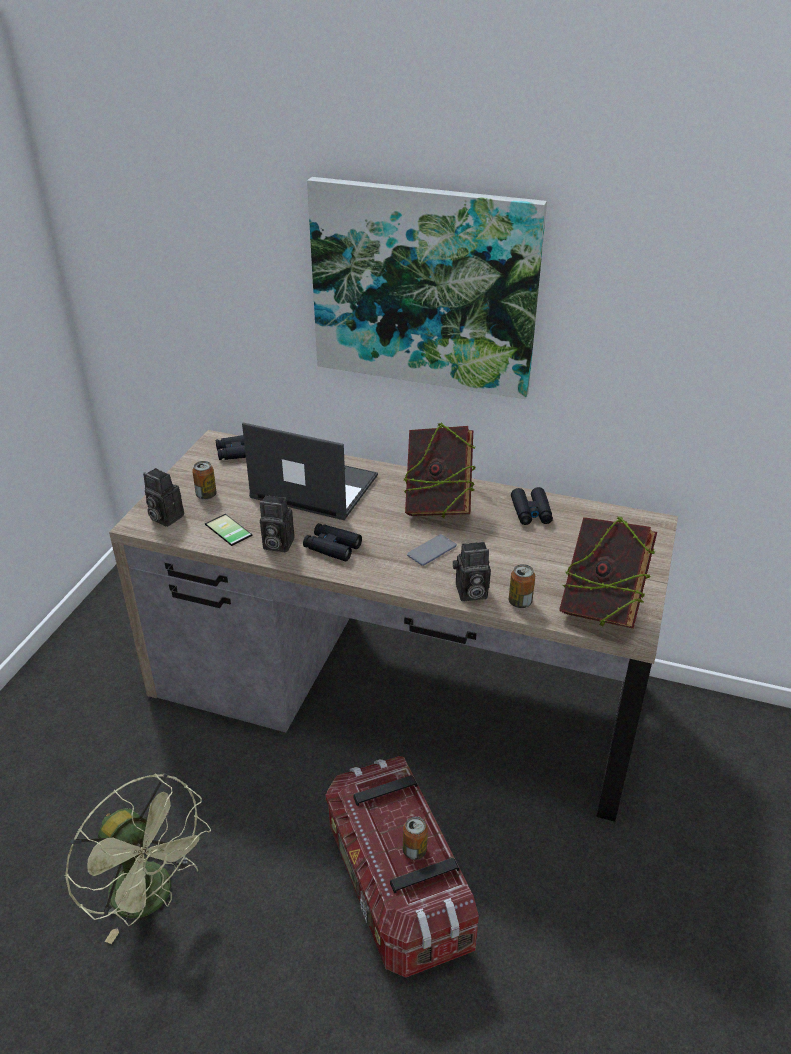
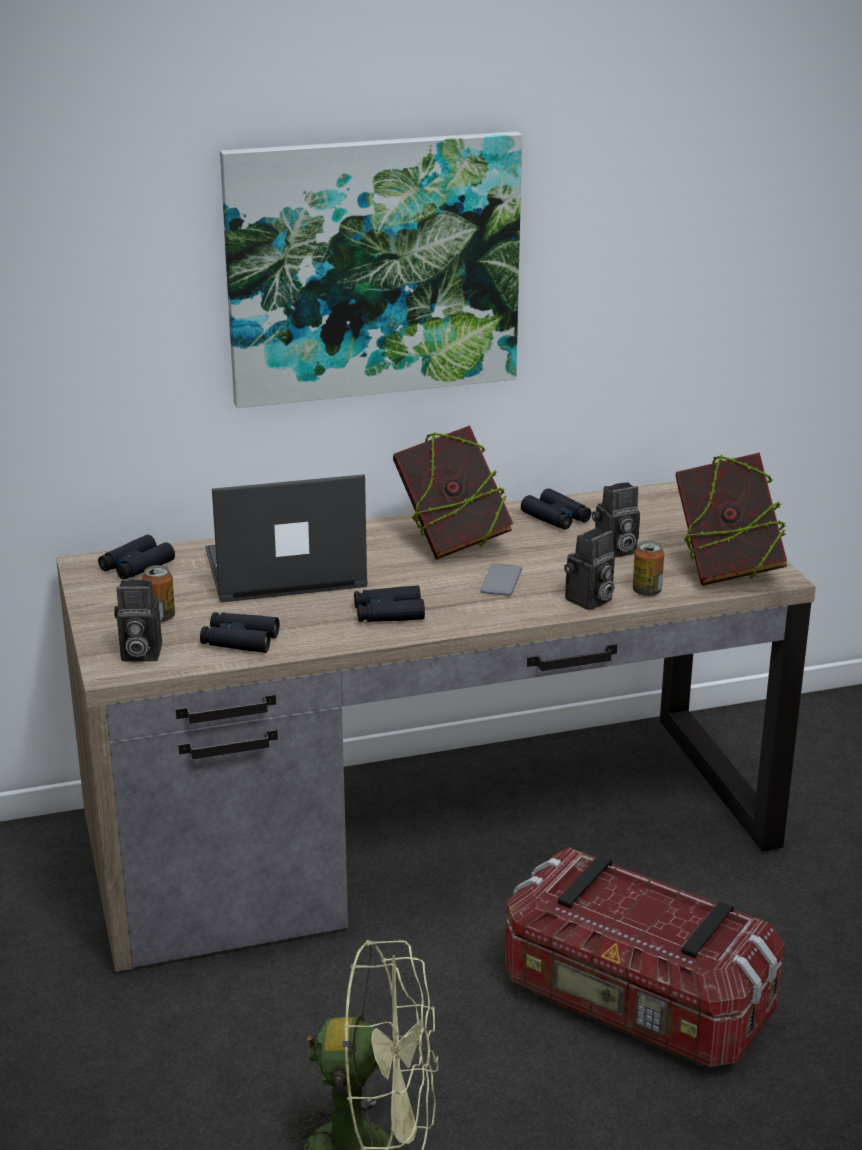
camera: 35 degrees left, 10 degrees down
phone [205,514,252,546] -> black binoculars [200,612,279,653]
camera [260,495,294,552] -> camera moved to [592,482,640,558]
can [403,817,428,860] -> none

